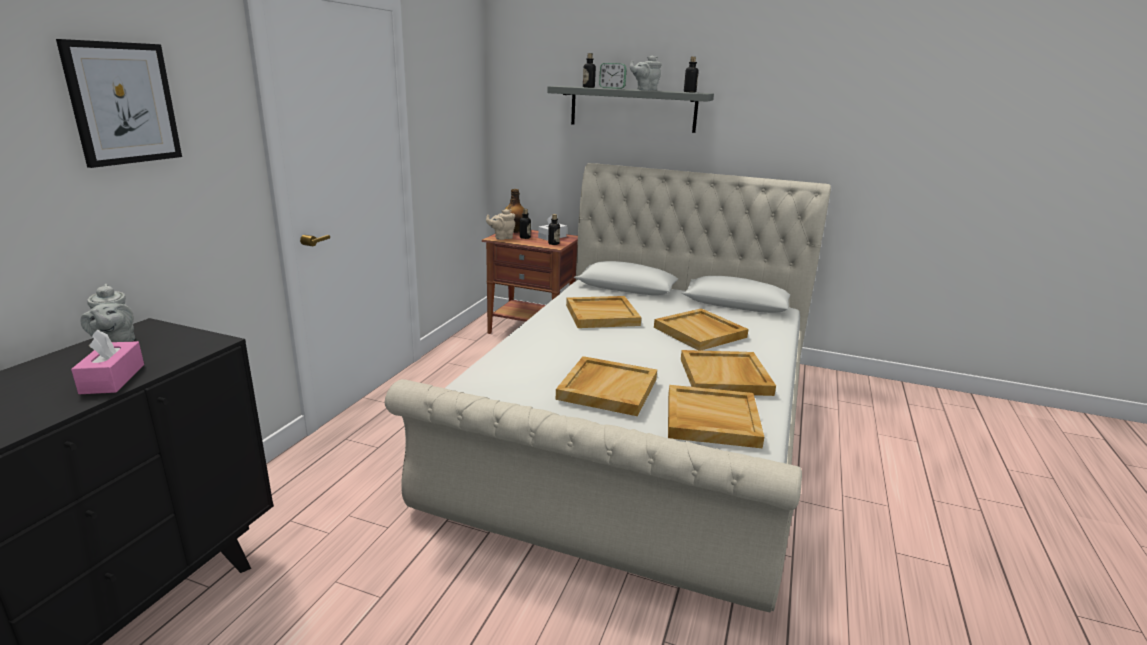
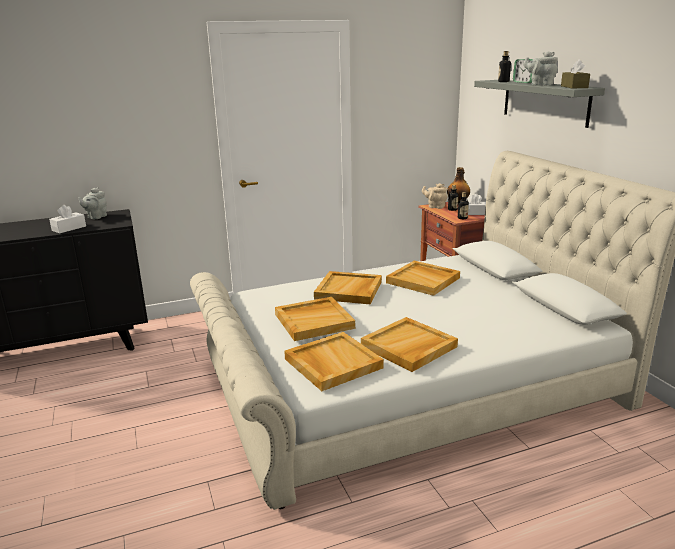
camera: 50 degrees right, 0 degrees up
picture [56,39,182,168] -> none
pink tissue box [71,329,144,394] -> white tissue box [49,205,86,233]
beige tray [654,308,749,351] -> beige tray moved to [314,271,382,304]
bottle [684,57,699,93] -> brown tissue box [561,59,590,88]

